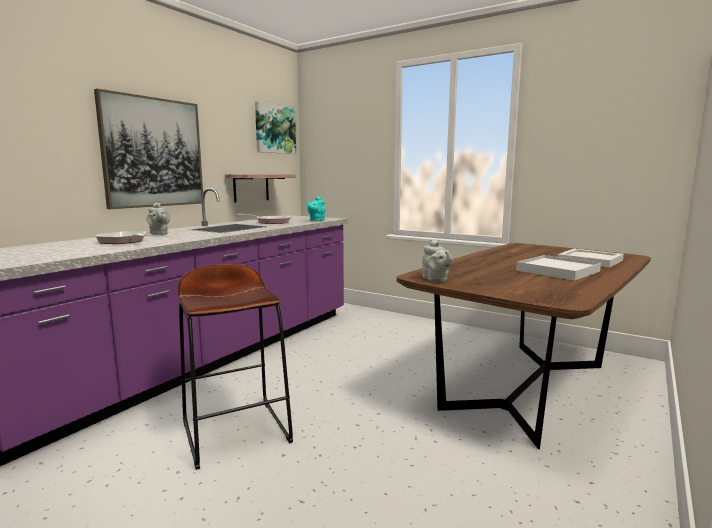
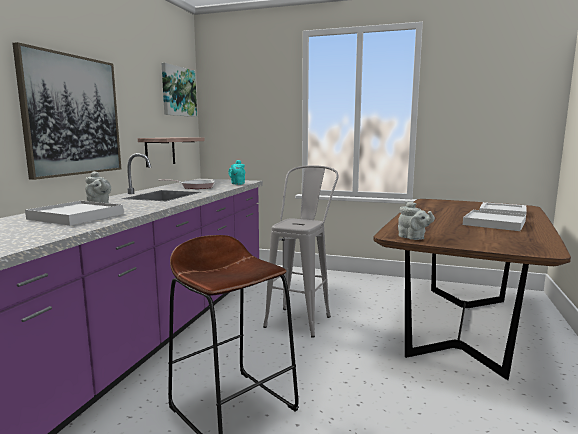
camera: 15 degrees left, 0 degrees up
frying pan [96,231,148,244] -> white tray [25,201,124,225]
none -> grey stool [263,165,339,338]

